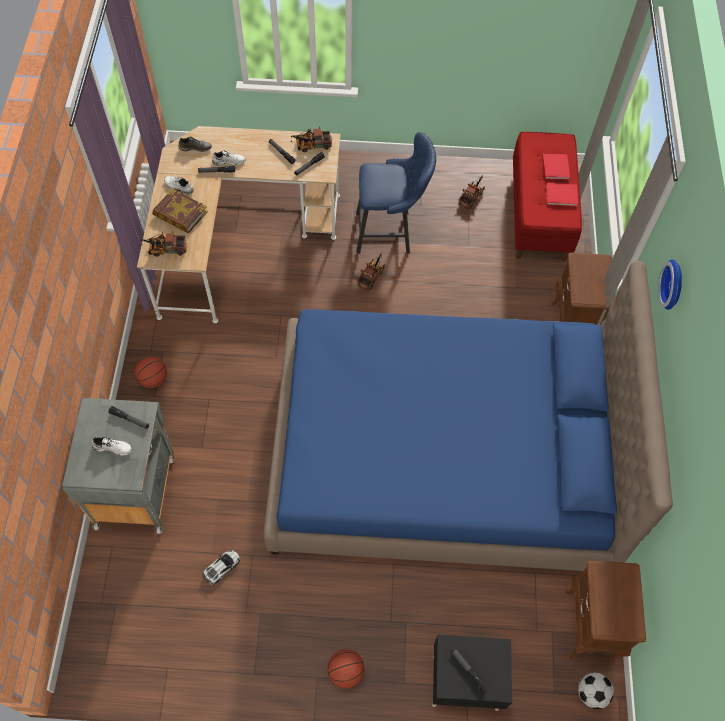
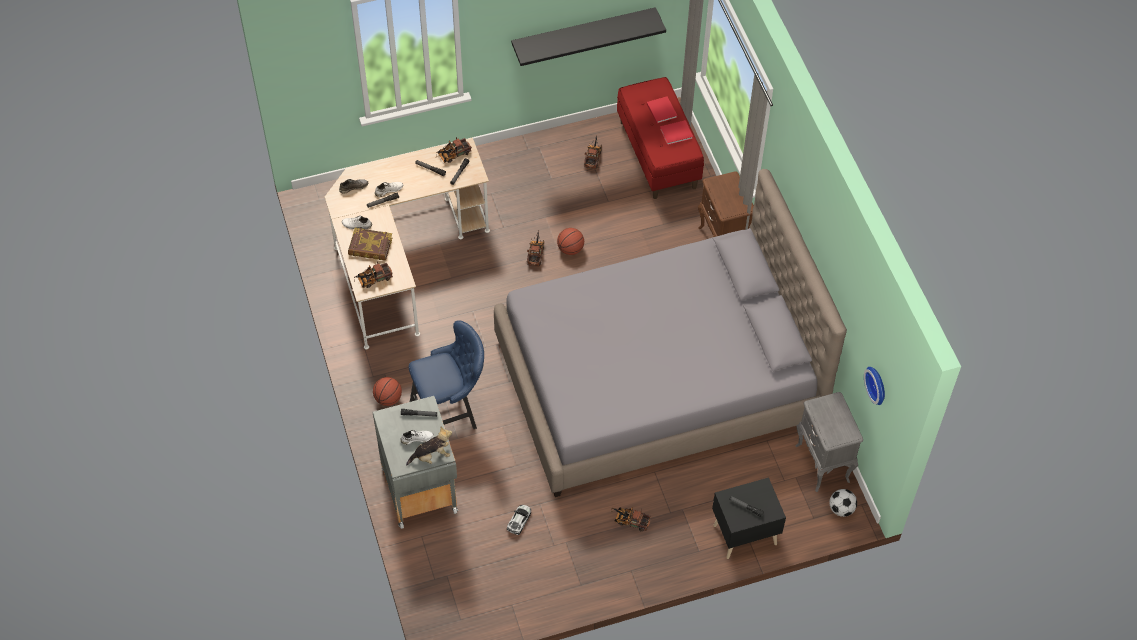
camera: 20 degrees left, 5 degrees down
blue bed [263,260,673,571] -> grey bed [494,169,847,497]
basketball [327,649,364,689] -> basketball moved to [557,228,584,255]
blue stool [356,132,436,253] -> blue stool moved to [409,320,484,429]
brown nightstand [566,561,646,663] -> grey nightstand [795,392,863,492]
wall clock [658,259,682,310] -> wall clock moved to [864,367,885,405]
none -> plush toy [406,426,452,465]
none -> black shelf [511,7,666,66]
none -> toy truck [611,507,650,531]

